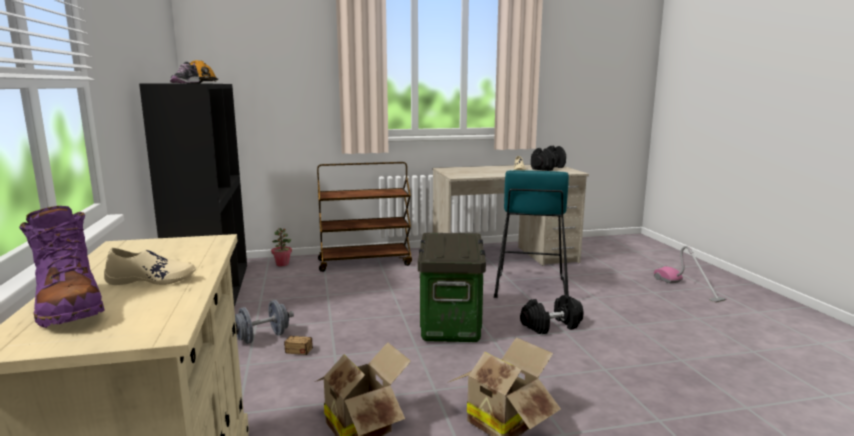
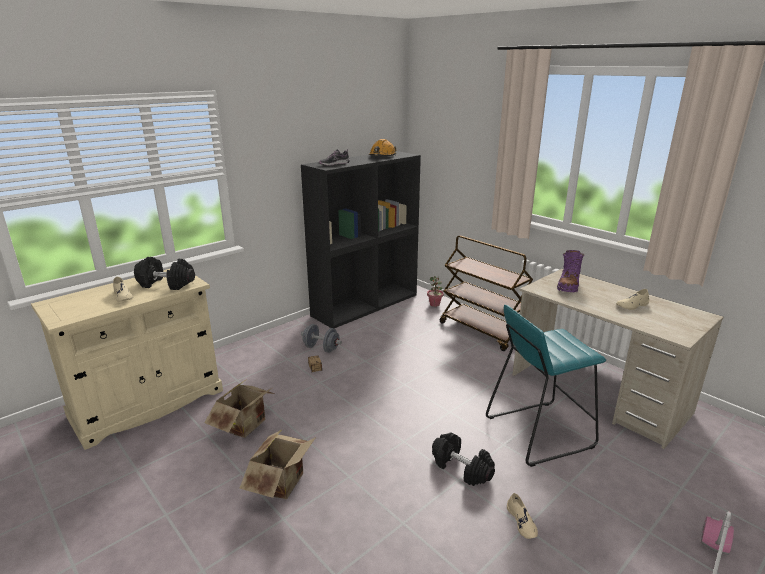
camera: 60 degrees right, 10 degrees up
purple boot [19,206,105,328] -> purple boot moved to [557,250,584,292]
storage box [418,233,486,342] -> none
black dumbbell [531,145,566,171] -> black dumbbell moved to [134,257,195,290]
none -> beige shoe [507,493,538,539]

